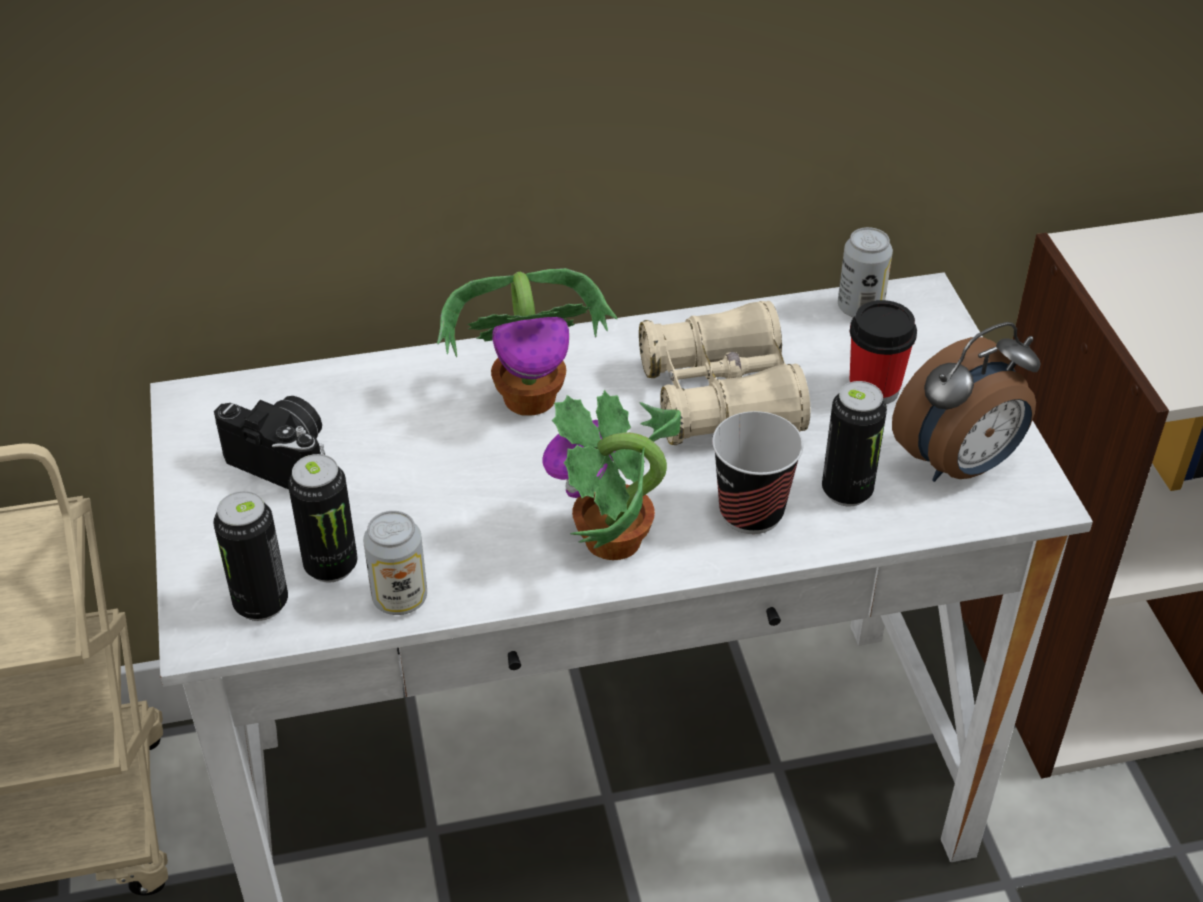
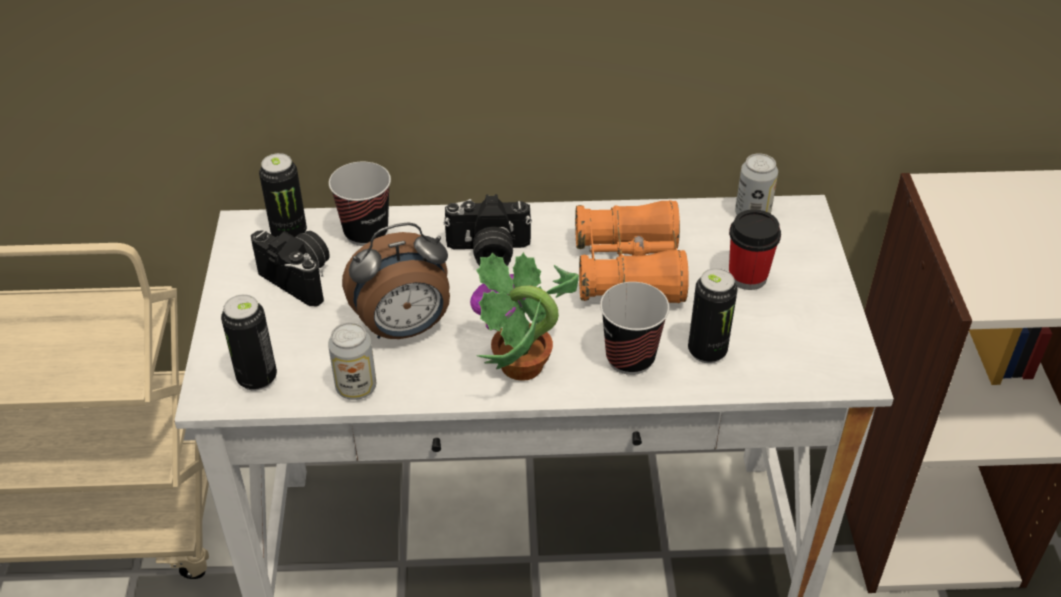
camera: 10 degrees right, 0 degrees up
can [288,454,357,583] -> can moved to [259,153,307,237]
potted plant [437,268,618,416] -> camera [443,194,532,266]
beige binoculars [639,301,811,445] -> orange binoculars [575,200,689,303]
alarm clock [892,322,1041,482] -> alarm clock moved to [342,222,450,339]
none -> cup [329,162,391,246]

